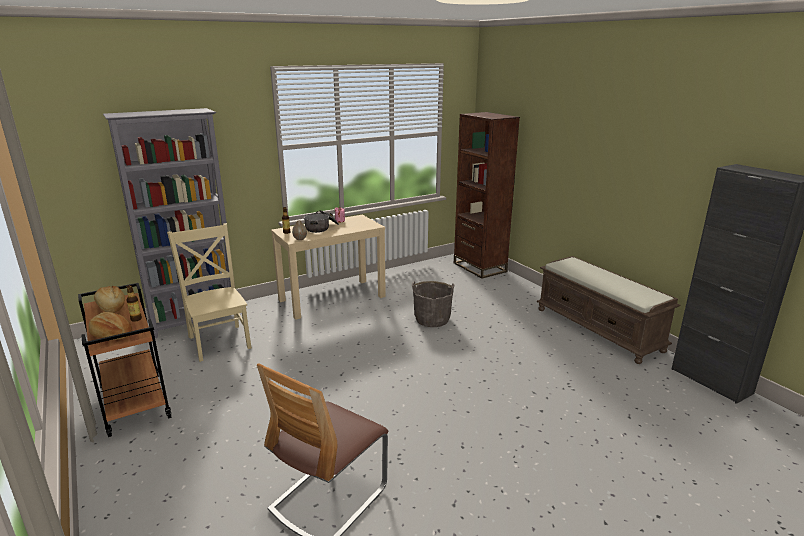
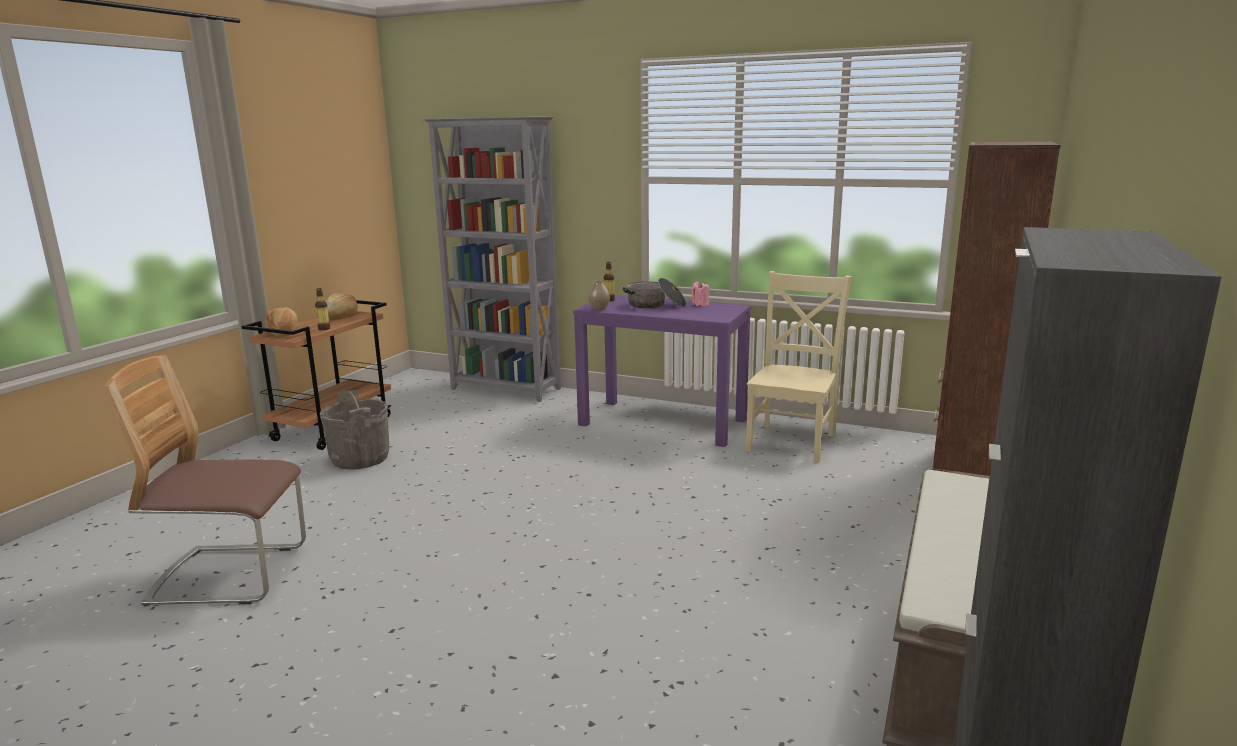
camera: 55 degrees right, 5 degrees down
beige chair [167,223,252,362] -> beige chair moved to [746,271,852,463]
beige console table [271,215,386,320] -> purple console table [573,295,751,447]
grey bucket [412,281,454,327] -> grey bucket moved to [320,390,389,470]

